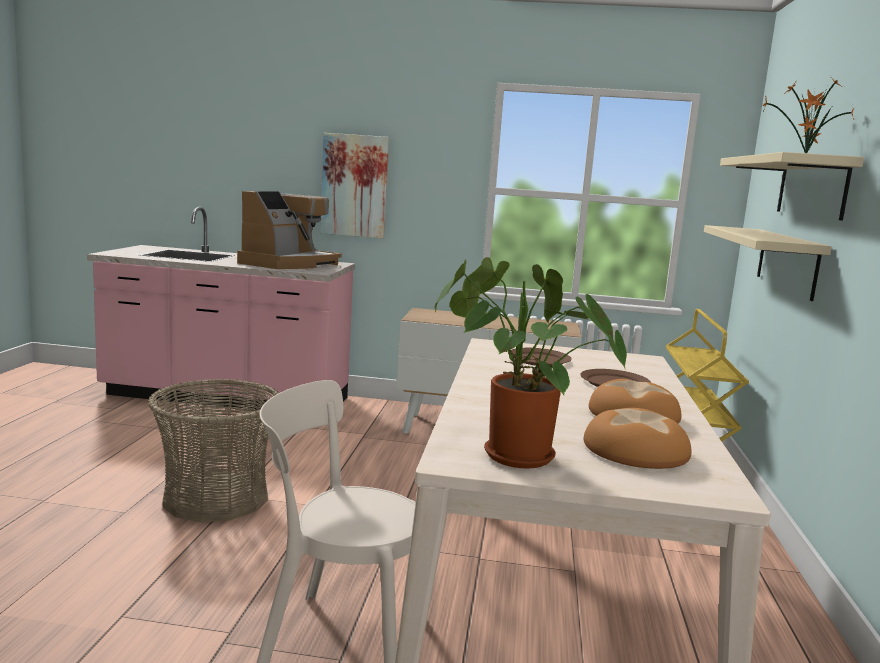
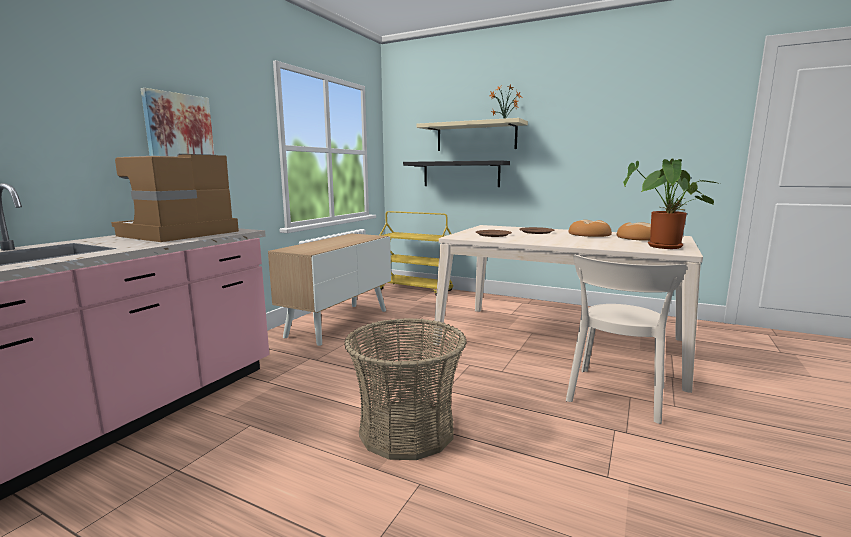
camera: 70 degrees left, 0 degrees up
coffee machine [237,191,342,269] -> coffee machine turned 105 degrees counterclockwise [111,154,239,242]
beige shelf [704,225,832,301] -> black shelf [403,160,510,187]

